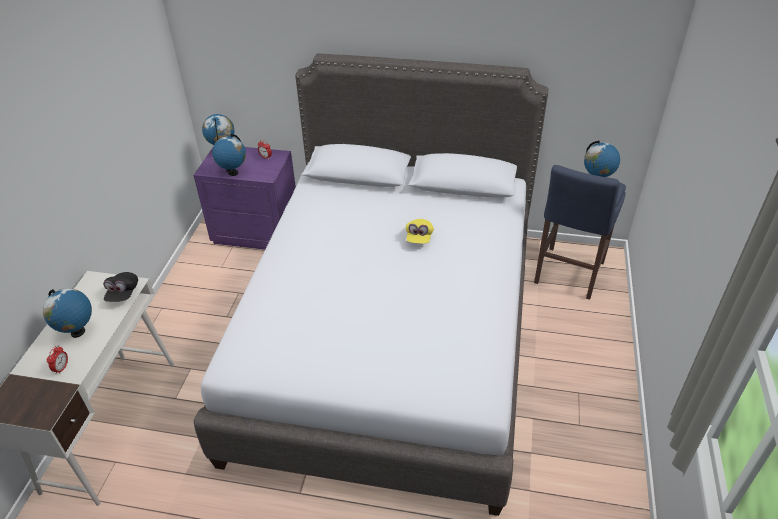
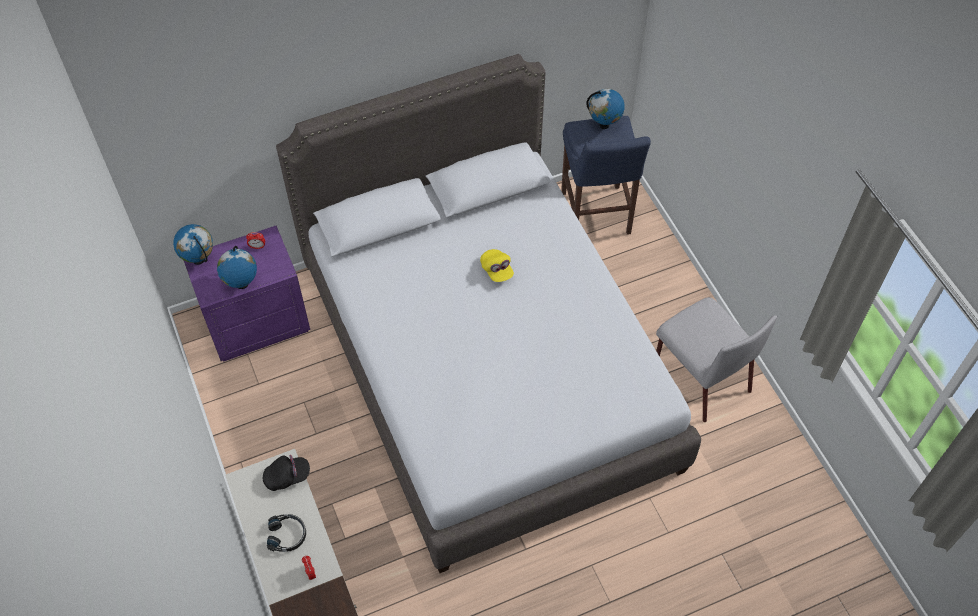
camera: 35 degrees left, 15 degrees up
globe [43,288,92,338] -> black headphones [266,514,306,552]
black cap [103,272,138,302] -> black cap turned 75 degrees counterclockwise [263,455,310,491]
none -> grey chair [656,297,777,422]

